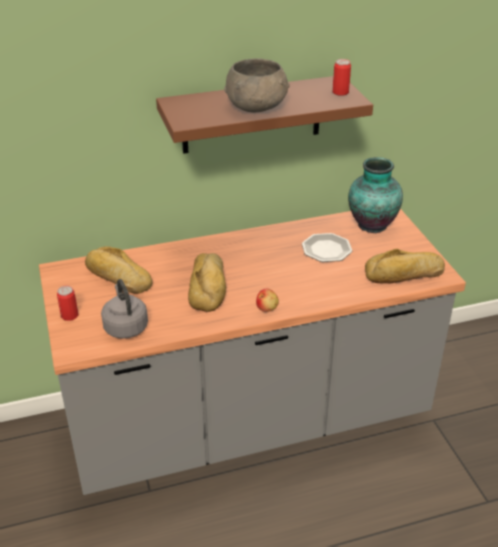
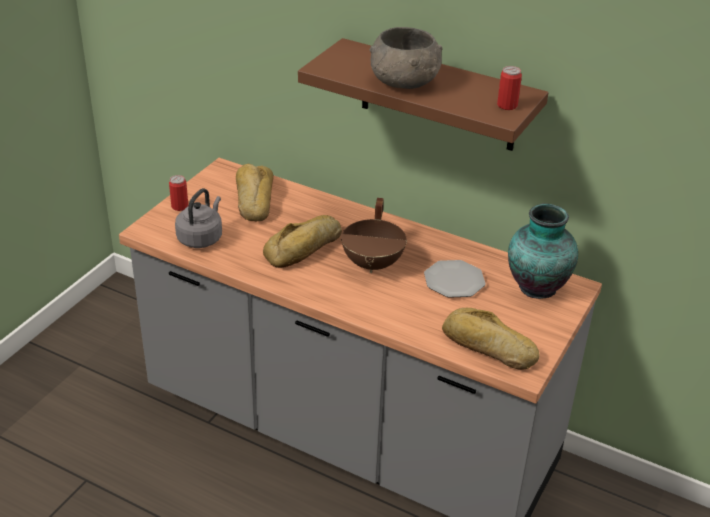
camera: 45 degrees right, 0 degrees up
apple [256,289,279,312] -> none
none -> brown cooking pot [341,198,407,273]

